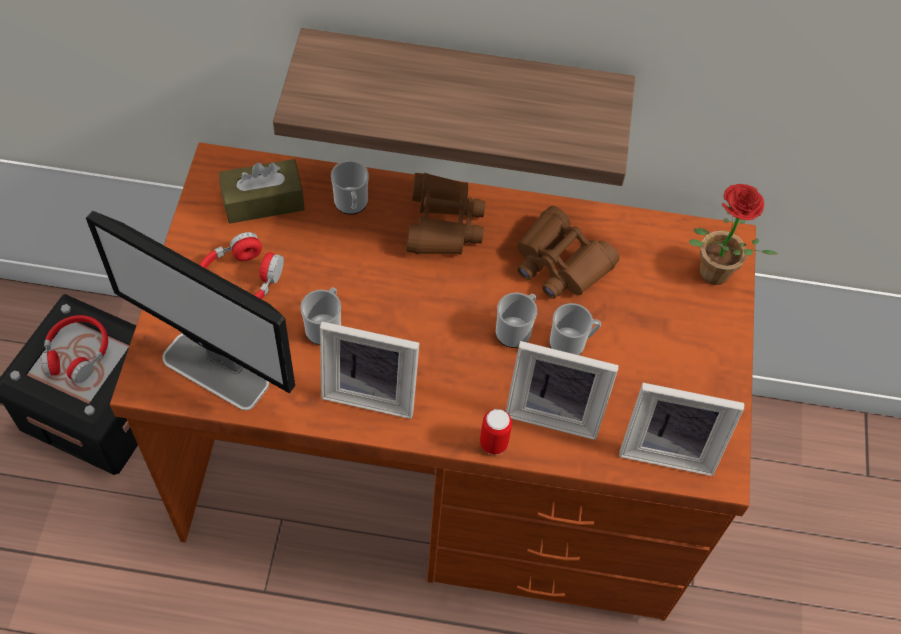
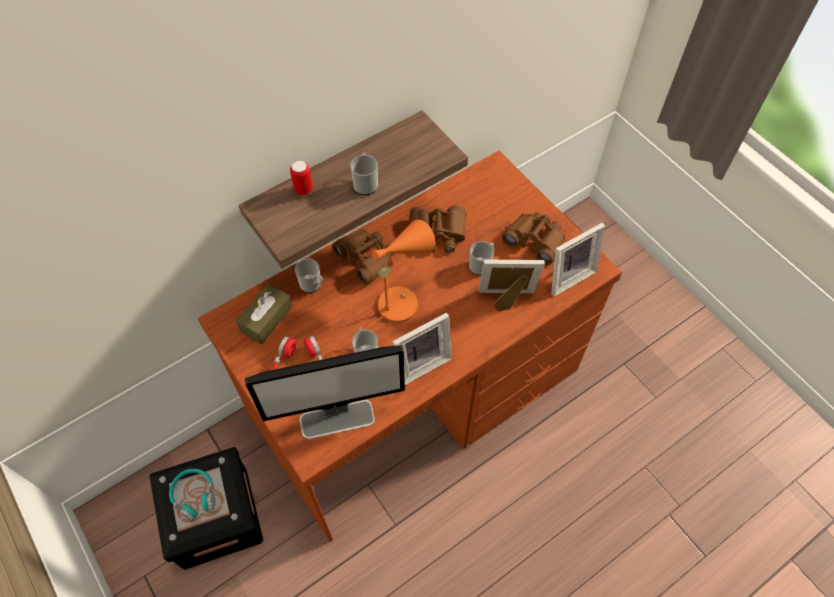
camera: 40 degrees left, 0 degrees up
red headphones [41,315,108,383] -> turquoise headphones [169,469,215,521]
can [480,409,512,455] -> can moved to [290,161,313,196]
mug [496,293,537,348] -> mug moved to [350,153,378,195]
picture frame [506,341,619,440] -> picture frame turned 150 degrees counterclockwise [478,259,545,312]
potted plant [689,184,778,285] -> none
none -> orange table lamp [364,219,435,330]
none -> brown binoculars [502,213,565,265]

